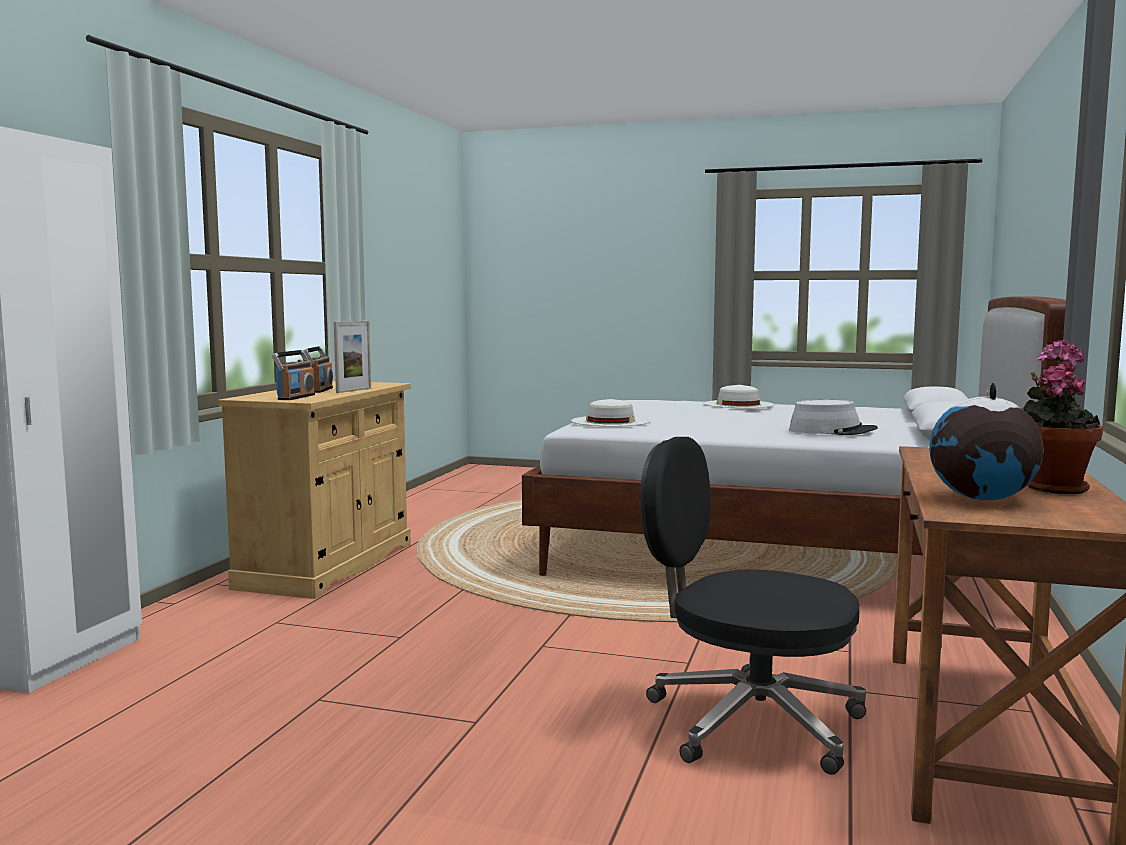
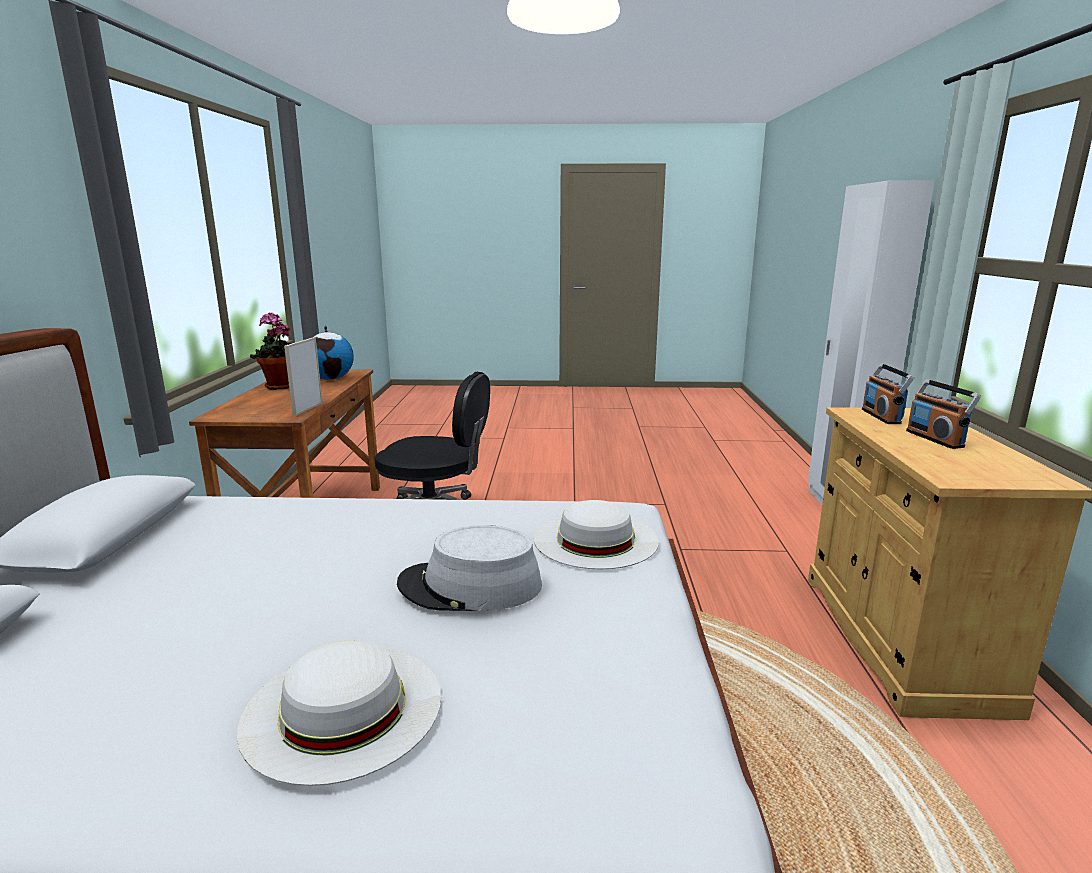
camera: 165 degrees right, 10 degrees up
picture frame [334,321,371,393] -> picture frame moved to [284,337,323,416]
grey hat [789,400,878,435] -> grey hat moved to [397,525,542,611]

